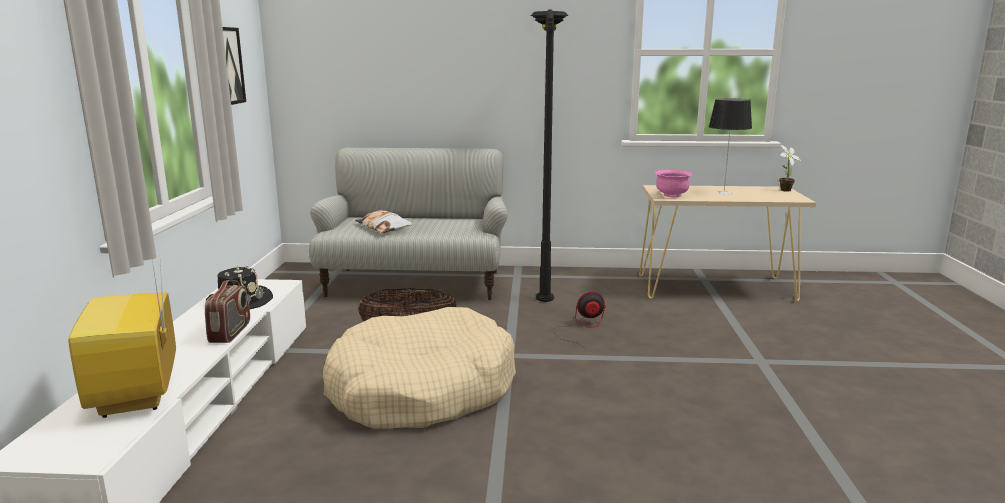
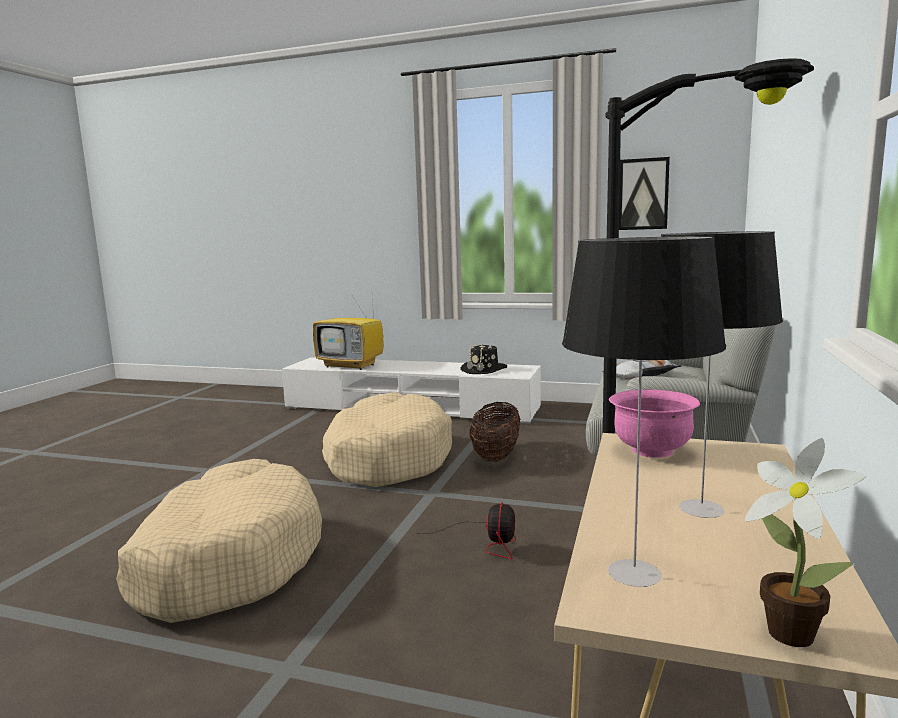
camera: 105 degrees right, 5 degrees down
television [68,255,176,418] -> television turned 150 degrees counterclockwise [313,298,383,370]
radio [205,280,250,343] -> none
none -> beige dog bed [116,459,322,623]
none -> table lamp [562,236,726,587]

